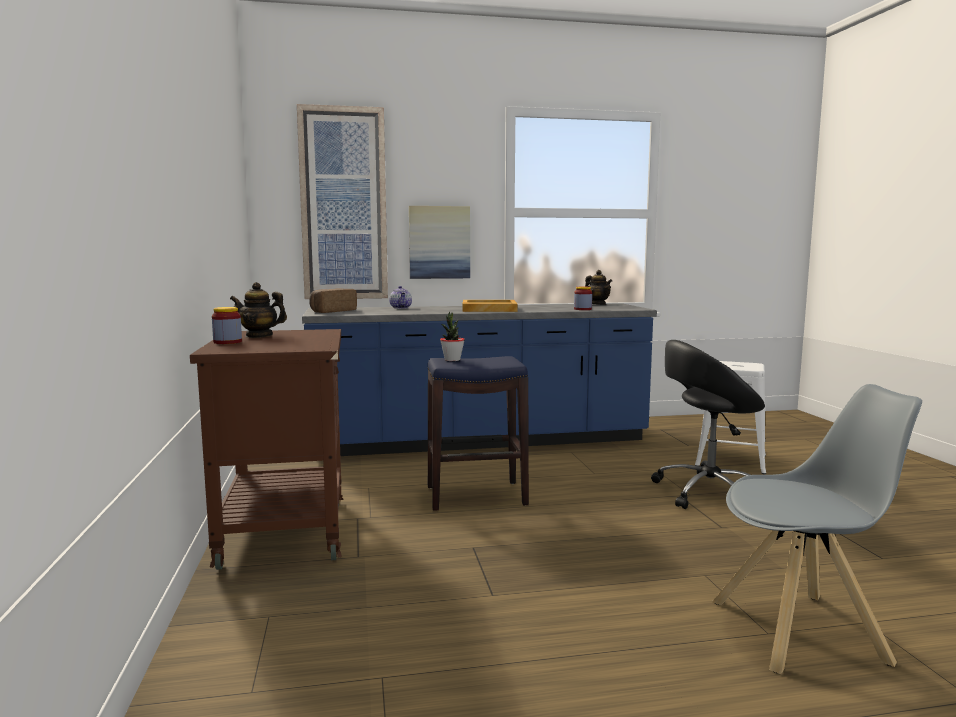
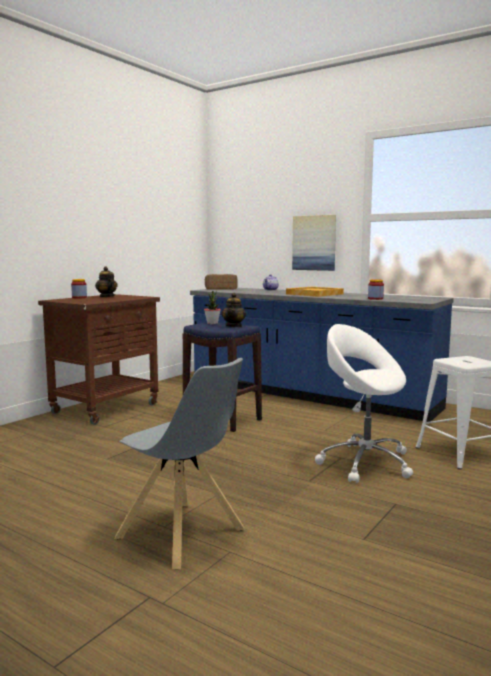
camera: 45 degrees right, 0 degrees up
picture [297,104,388,299] -> none
teapot [585,270,612,305] -> teapot moved to [221,293,246,327]
black office chair [651,340,765,509] -> white office chair [315,324,413,483]

